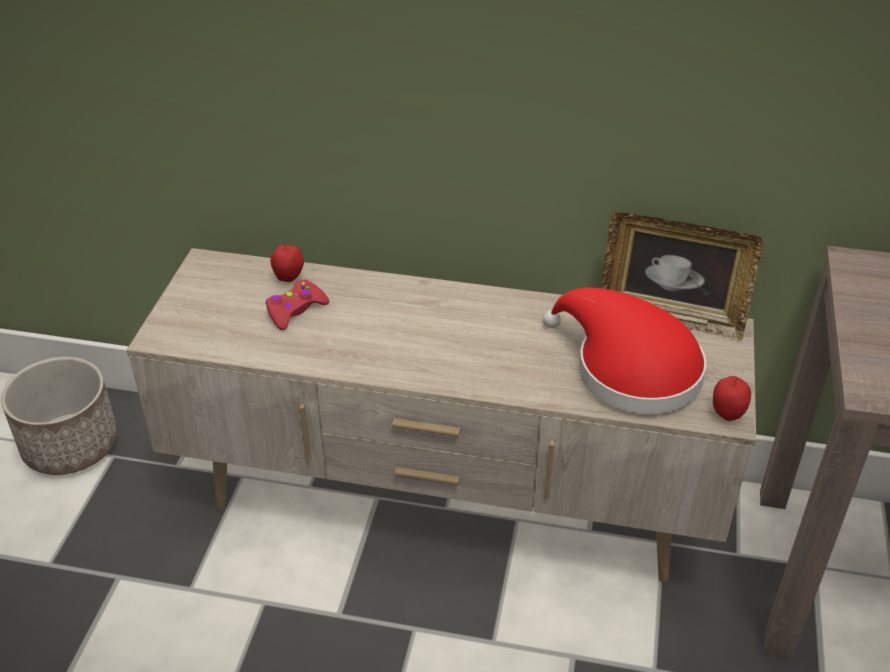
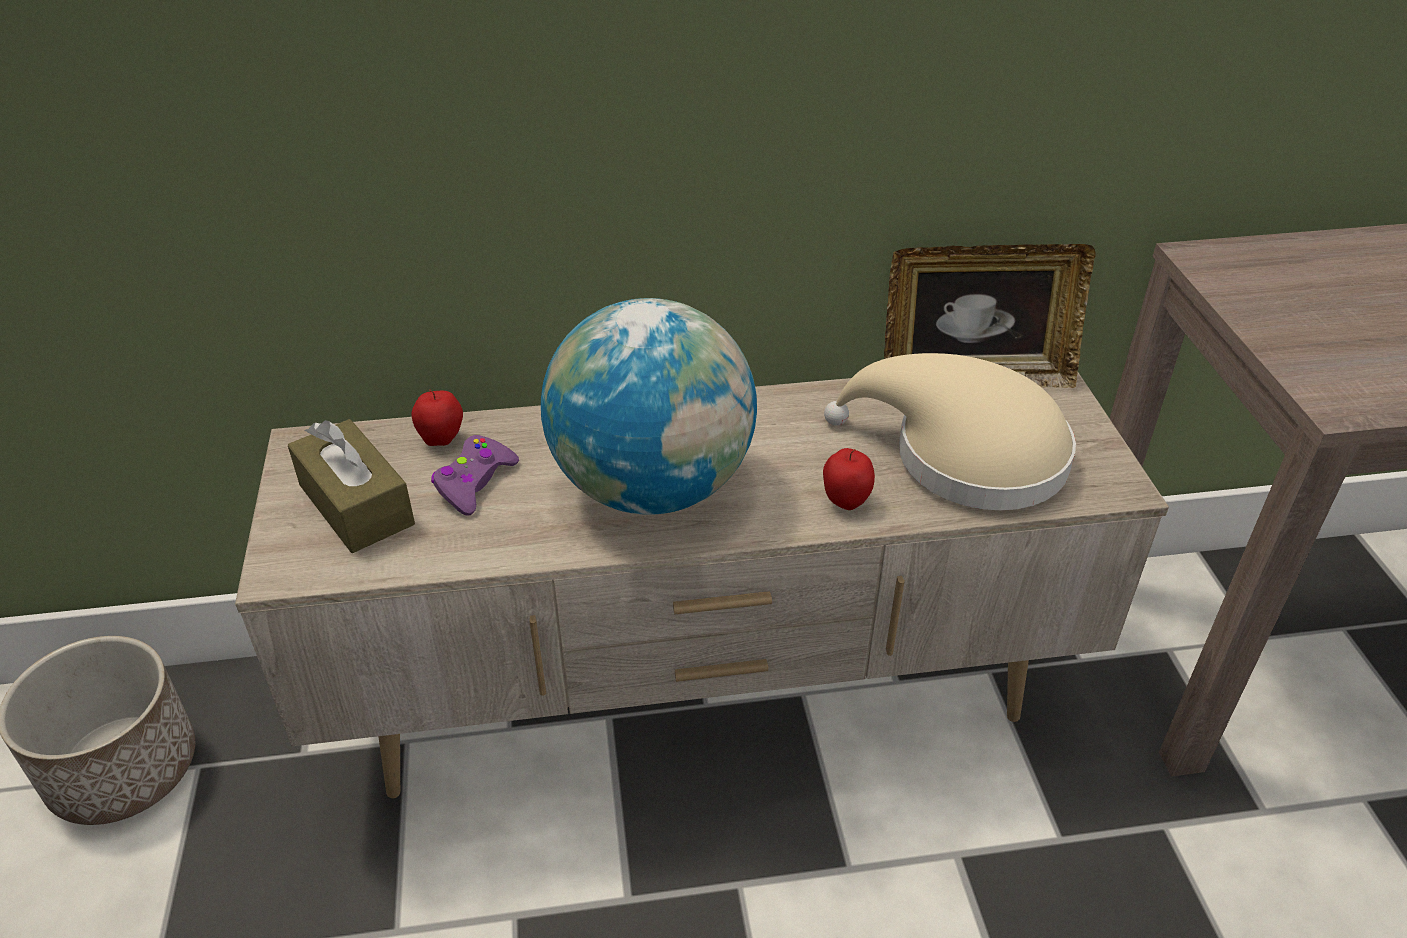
camera: 20 degrees left, 0 degrees up
red game controller [265,280,329,330] -> purple game controller [431,435,519,516]
red hat [543,288,707,414] -> beige hat [824,353,1076,510]
apple [713,376,751,421] -> apple moved to [823,448,875,510]
none -> brown tissue box [288,419,415,553]
none -> globe [541,298,757,515]

